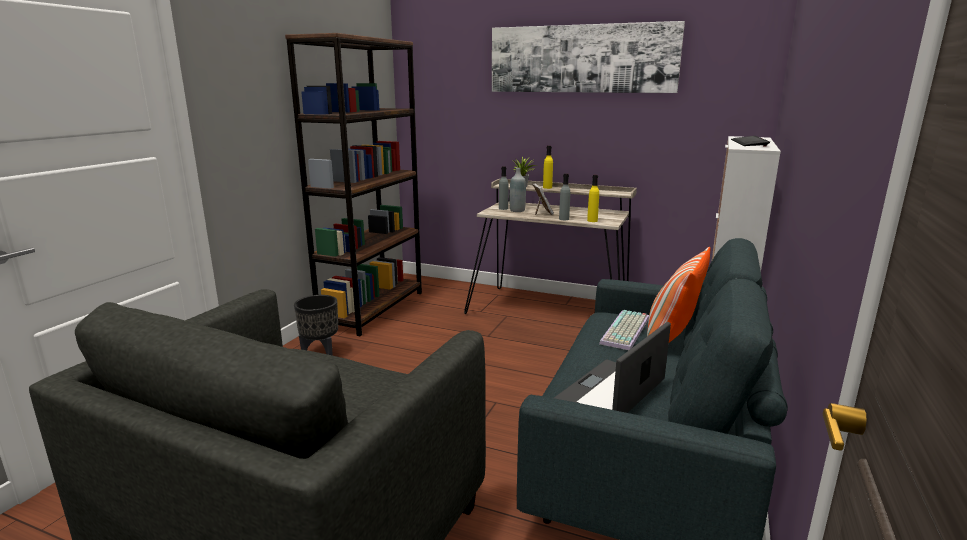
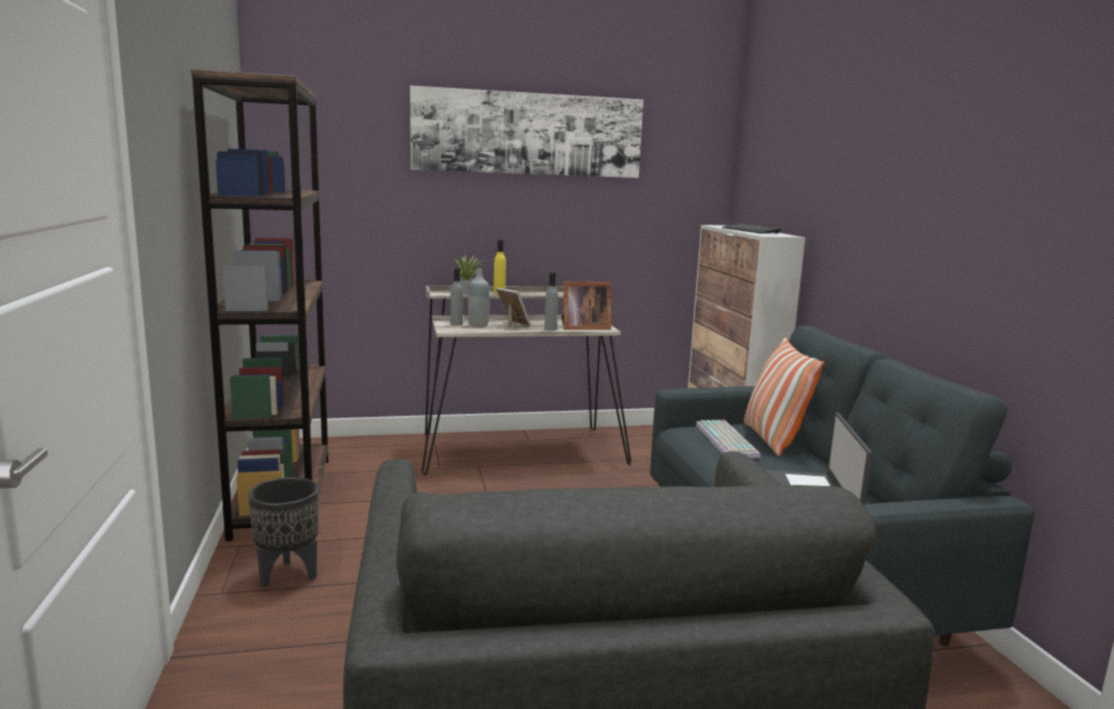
camera: 35 degrees left, 5 degrees down
yellow bottle [587,175,599,222] -> picture frame [561,282,611,330]

